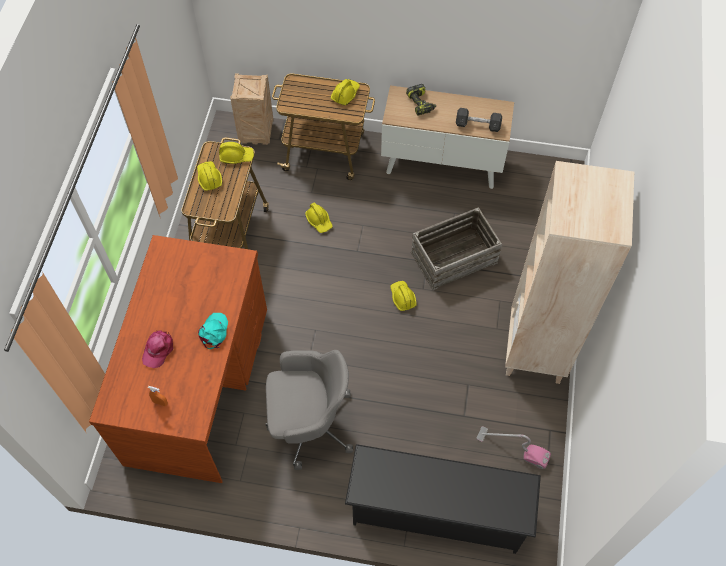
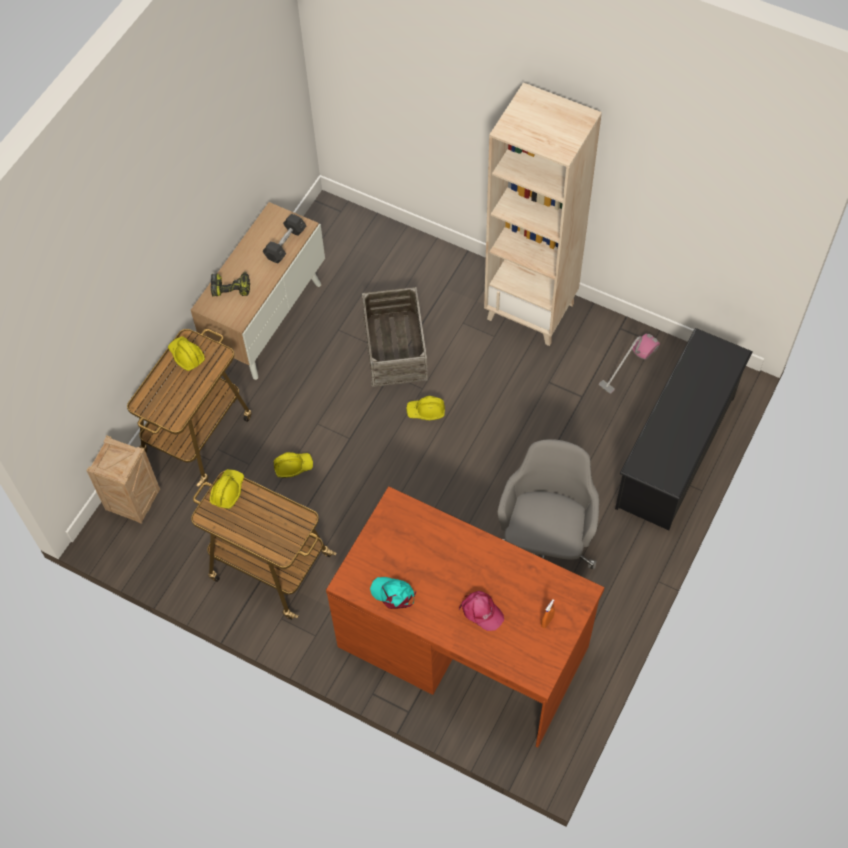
camera: 70 degrees left, 0 degrees up
yellow hard hat [197,161,222,191] -> none
turquoise cap [198,313,228,349] -> turquoise cap moved to [370,577,416,609]

